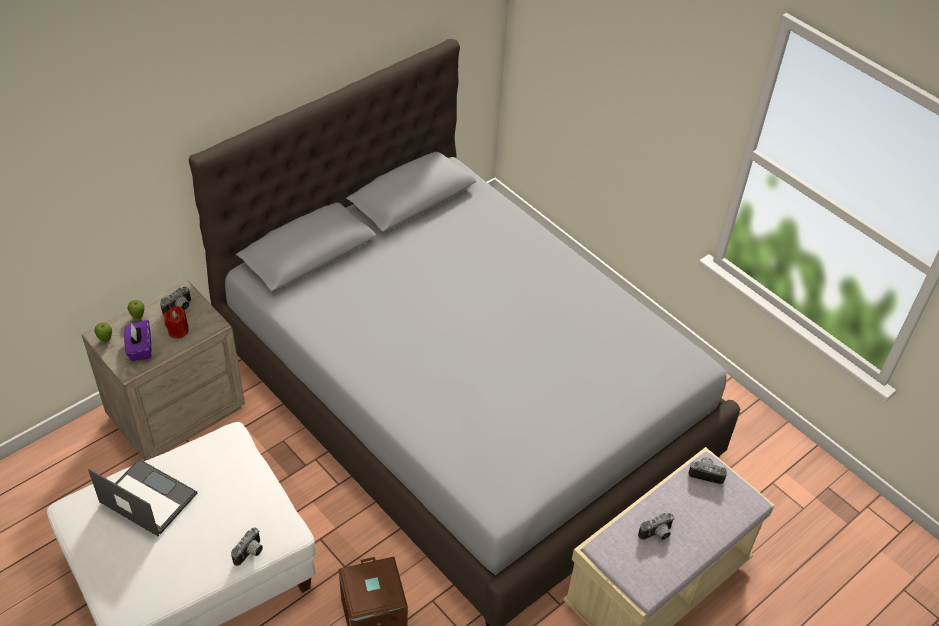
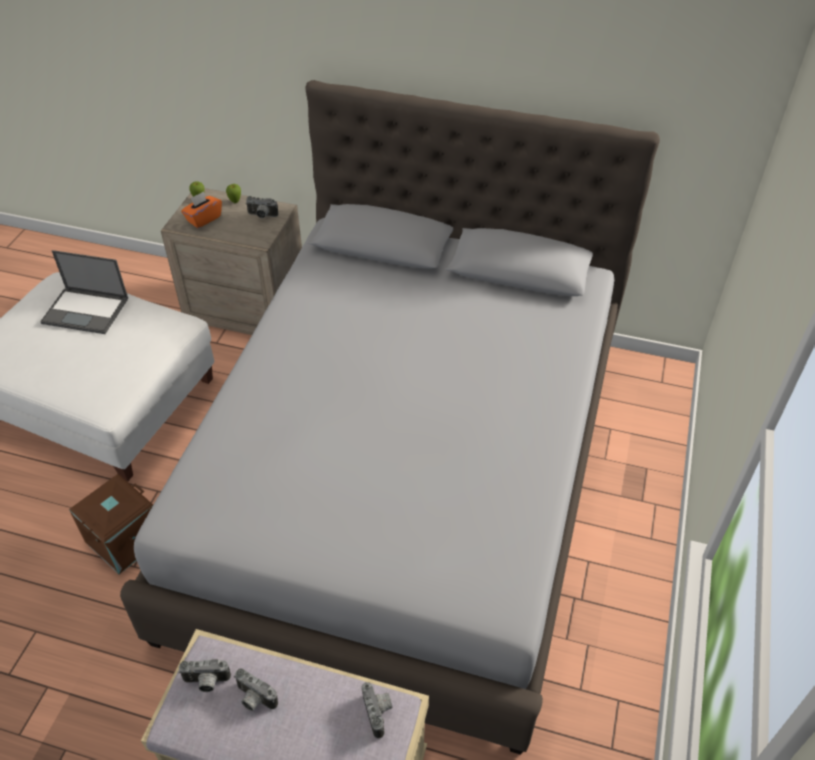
camera: 60 degrees right, 0 degrees up
laptop [88,459,197,537] -> laptop turned 105 degrees clockwise [40,250,128,334]
purple tissue box [124,320,151,361] -> orange tissue box [181,191,222,228]
red candle [164,306,189,339] -> none
camera [231,528,263,566] -> camera moved to [178,659,231,692]

